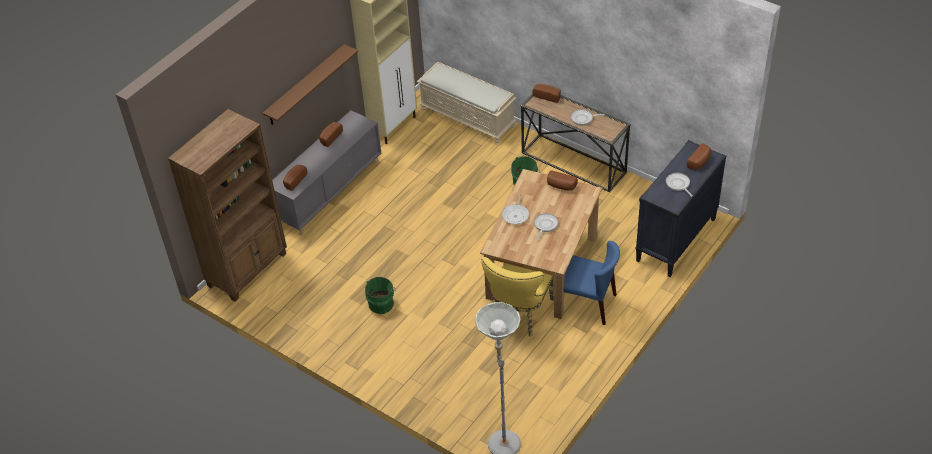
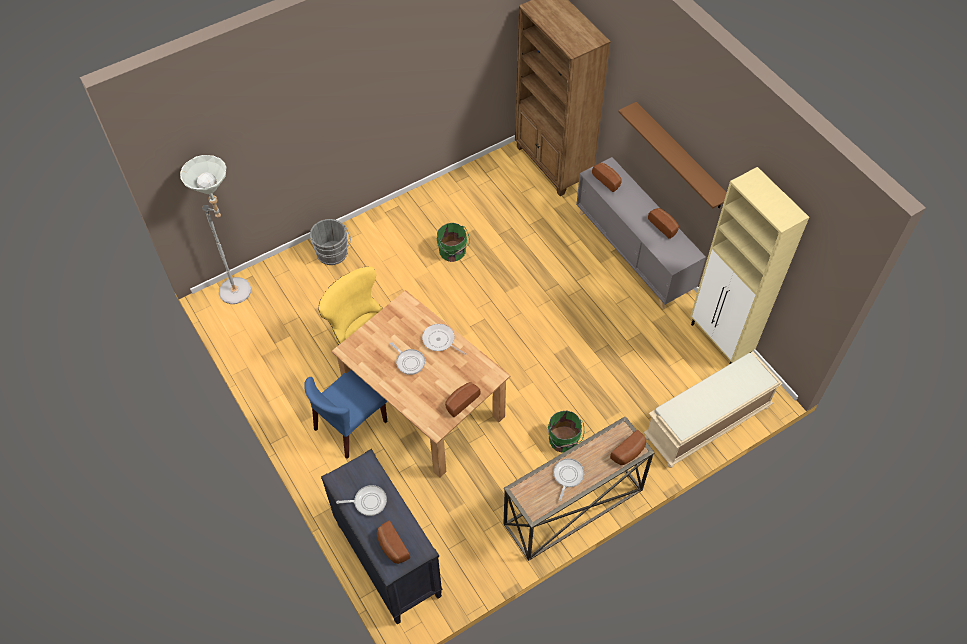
camera: 110 degrees right, 10 degrees up
none -> grey bucket [310,219,351,265]

